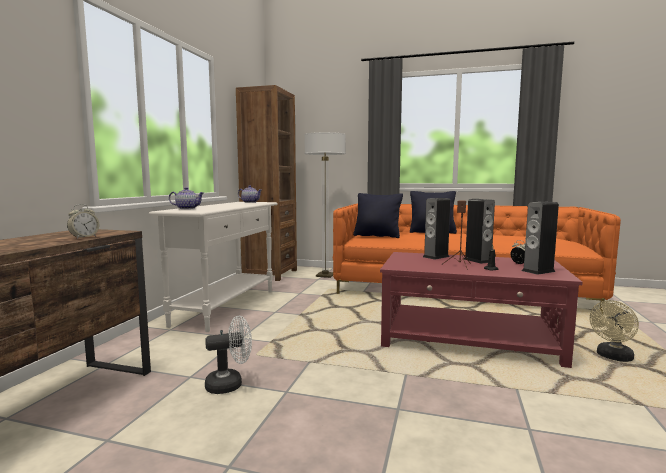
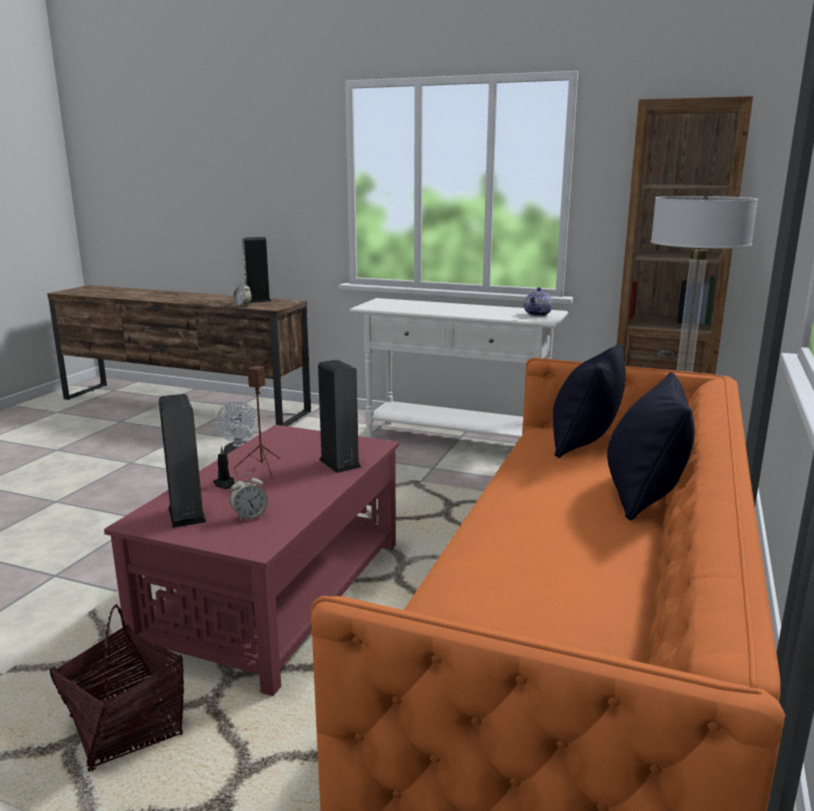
camera: 95 degrees right, 10 degrees up
teapot [169,187,204,209] -> none
speaker [464,199,495,264] -> speaker moved to [242,237,271,303]
beige fan [589,300,639,362] -> basket [50,604,184,772]

